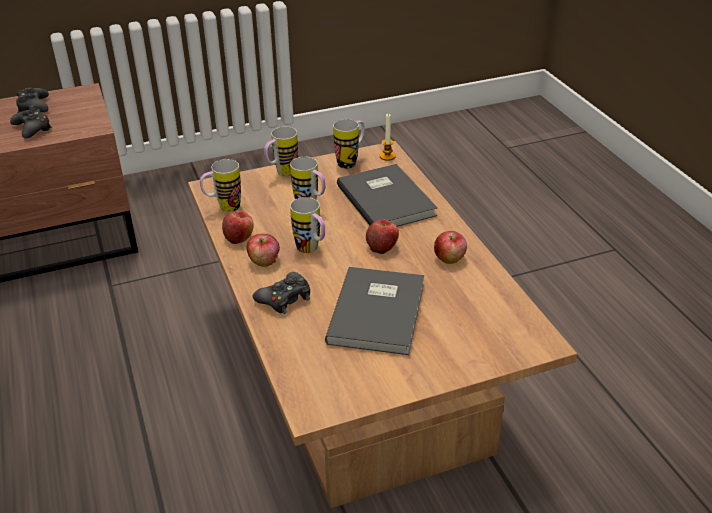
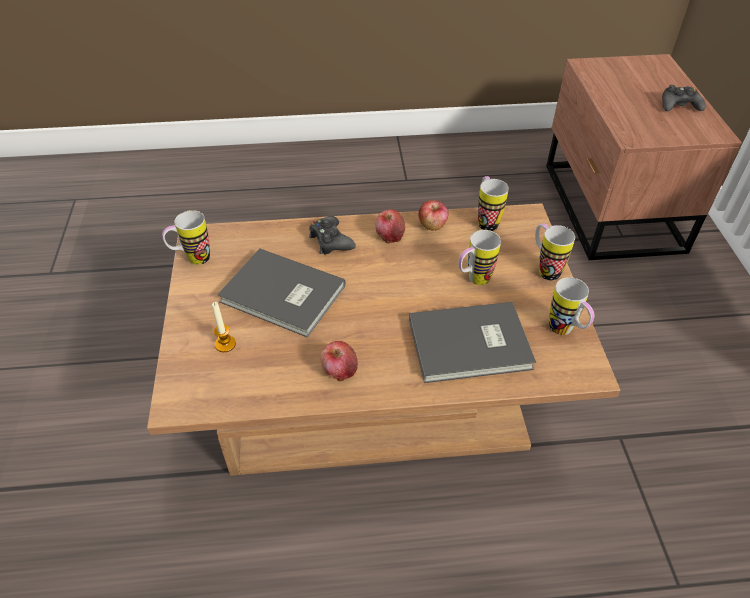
camera: 105 degrees right, 10 degrees up
black game controller [10,105,52,139] -> none
mug [290,197,325,253] -> mug moved to [162,210,210,265]
apple [366,220,399,254] -> none
candle [380,114,396,161] -> candle moved to [212,302,236,352]

